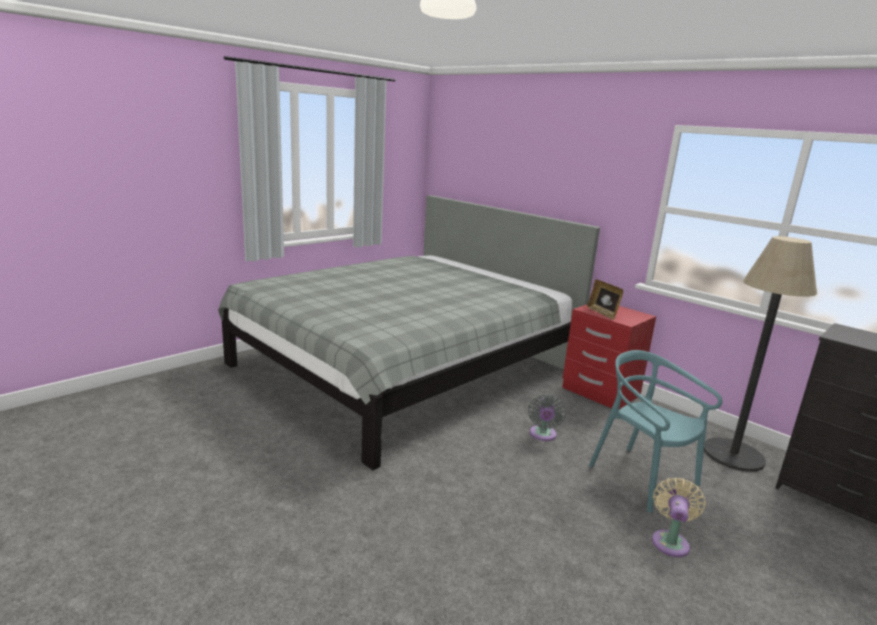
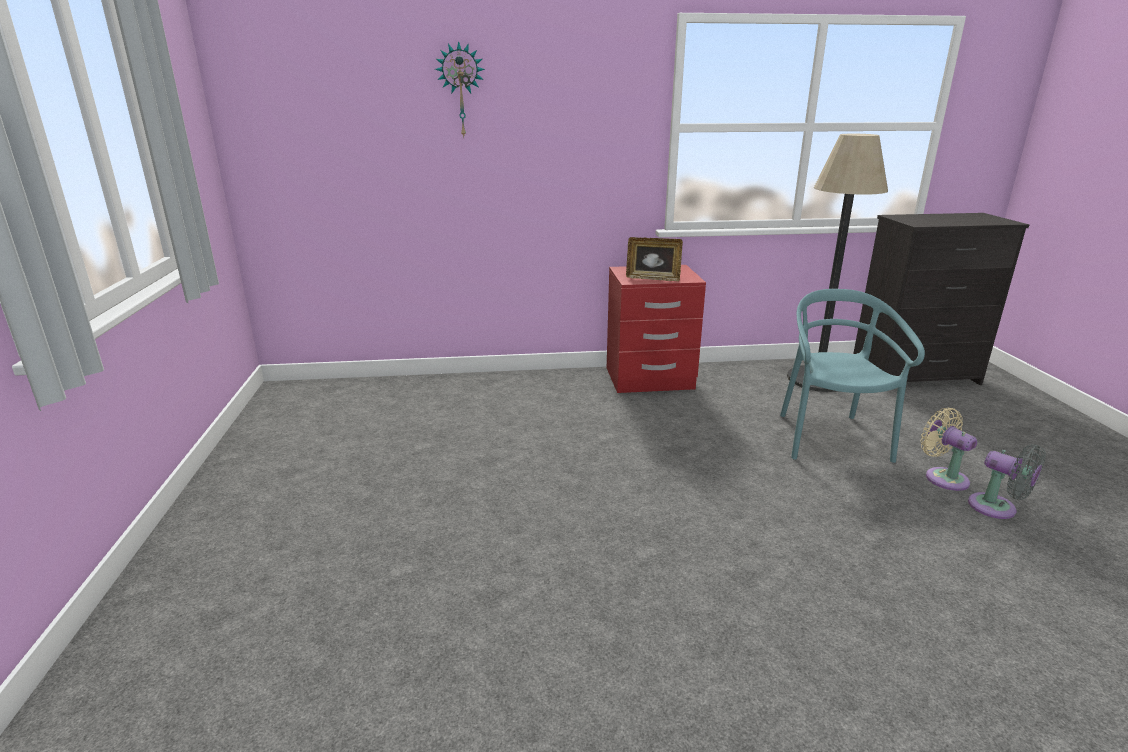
camera: 50 degrees left, 5 degrees up
grey bed [218,195,600,470] -> none
grey fan [528,394,566,441] -> grey fan moved to [968,444,1046,519]
turquoise chair [589,350,723,513] -> turquoise chair turned 90 degrees clockwise [780,289,925,463]
none -> wall clock [435,41,485,137]

